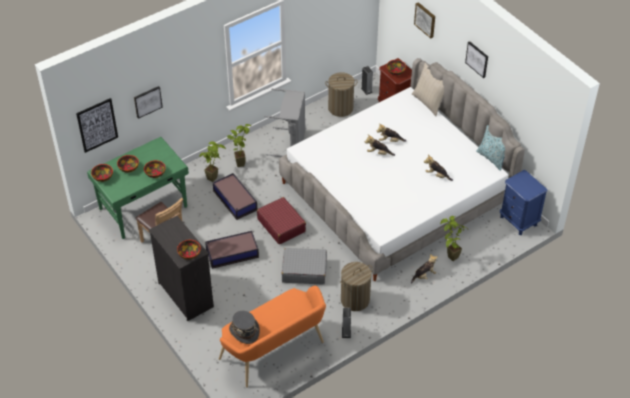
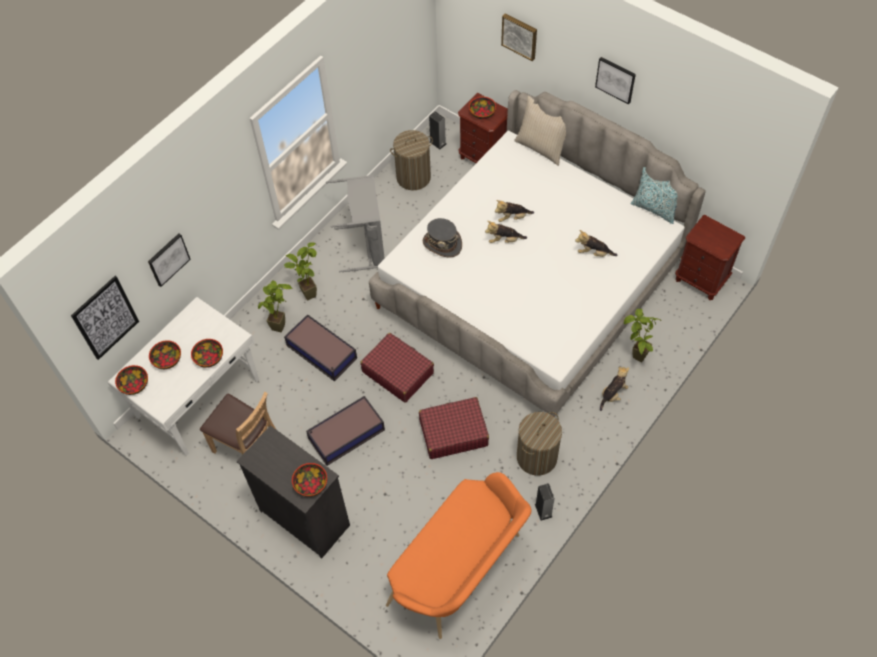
camera: 15 degrees left, 10 degrees up
green desk [87,137,189,239] -> white desk [108,297,259,456]
grey hat [229,311,260,344] -> grey hat moved to [423,218,462,257]
grey suitcase [282,248,327,284] -> red suitcase [419,397,489,459]
blue nightstand [500,170,548,235] -> brown nightstand [675,215,745,300]

